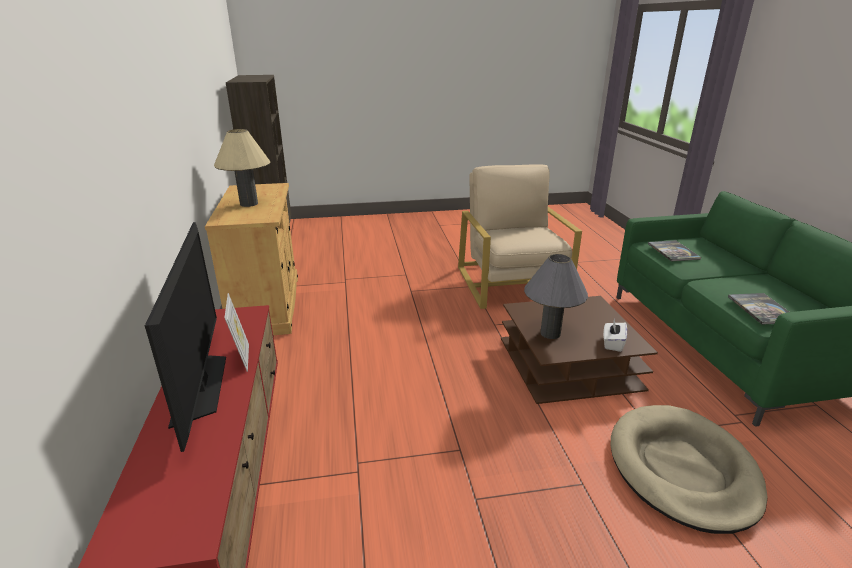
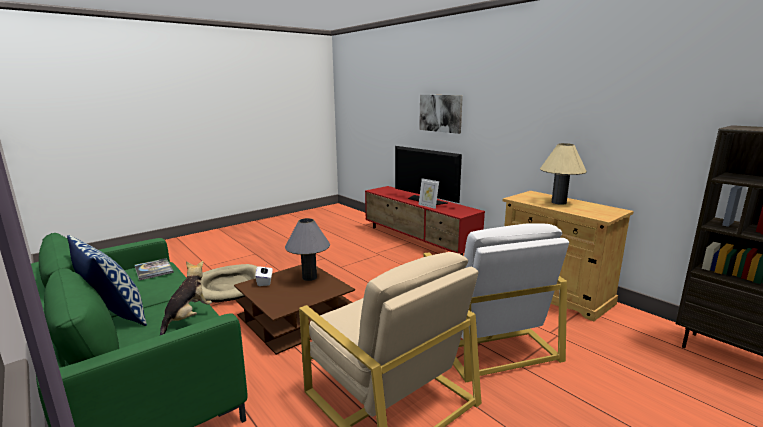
camera: 150 degrees right, 10 degrees down
book [648,240,701,261] -> plush toy [160,261,212,335]
none -> pillow [67,235,147,326]
none -> picture [419,95,463,134]
none -> white armchair [423,223,569,382]

